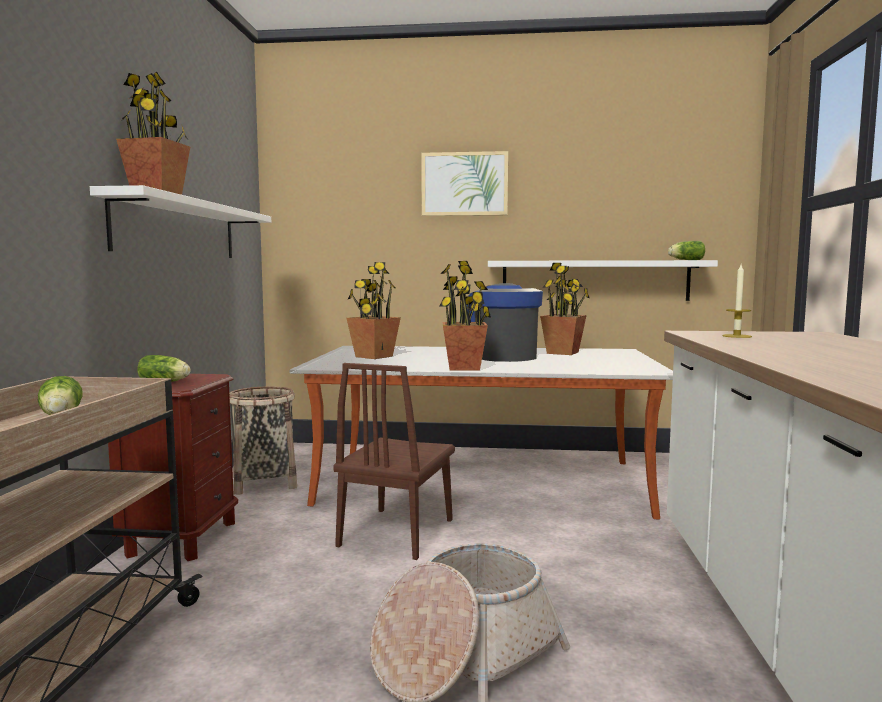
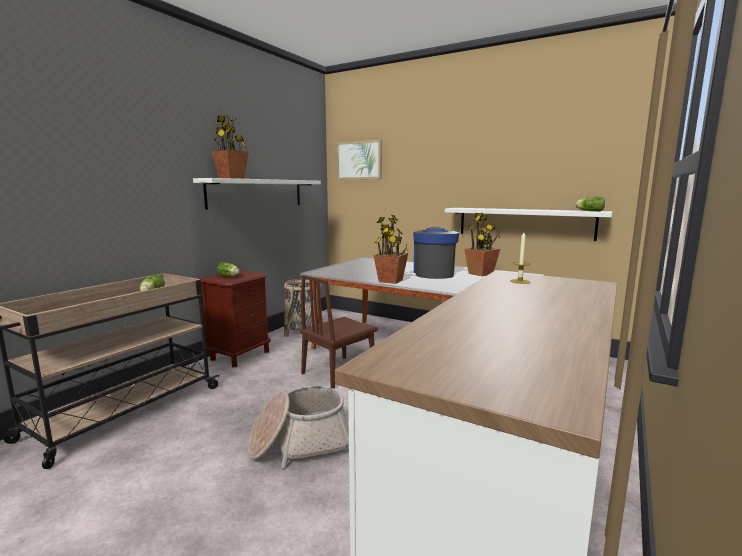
camera: 25 degrees right, 5 degrees up
potted plant [347,262,401,359] -> none
picture [421,151,508,216] -> picture moved to [337,140,382,180]

